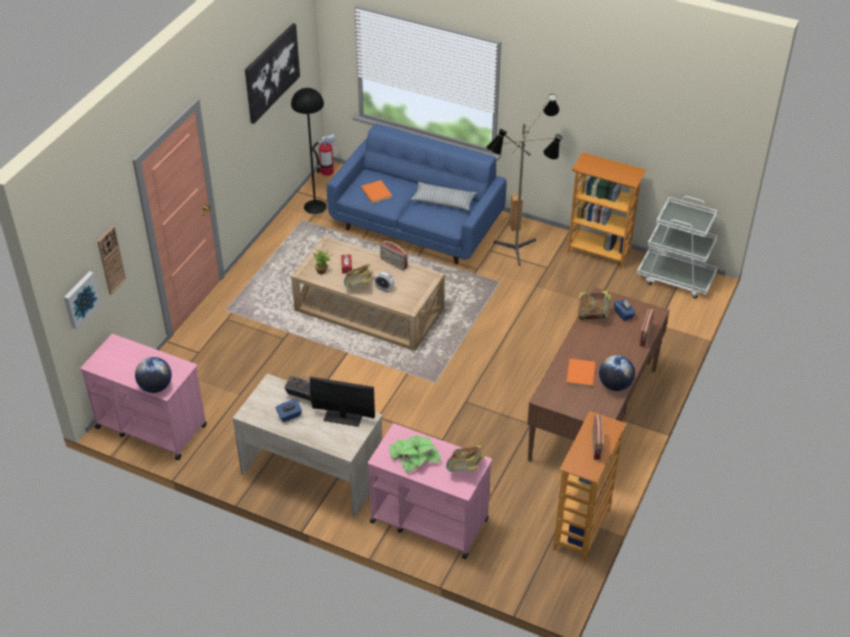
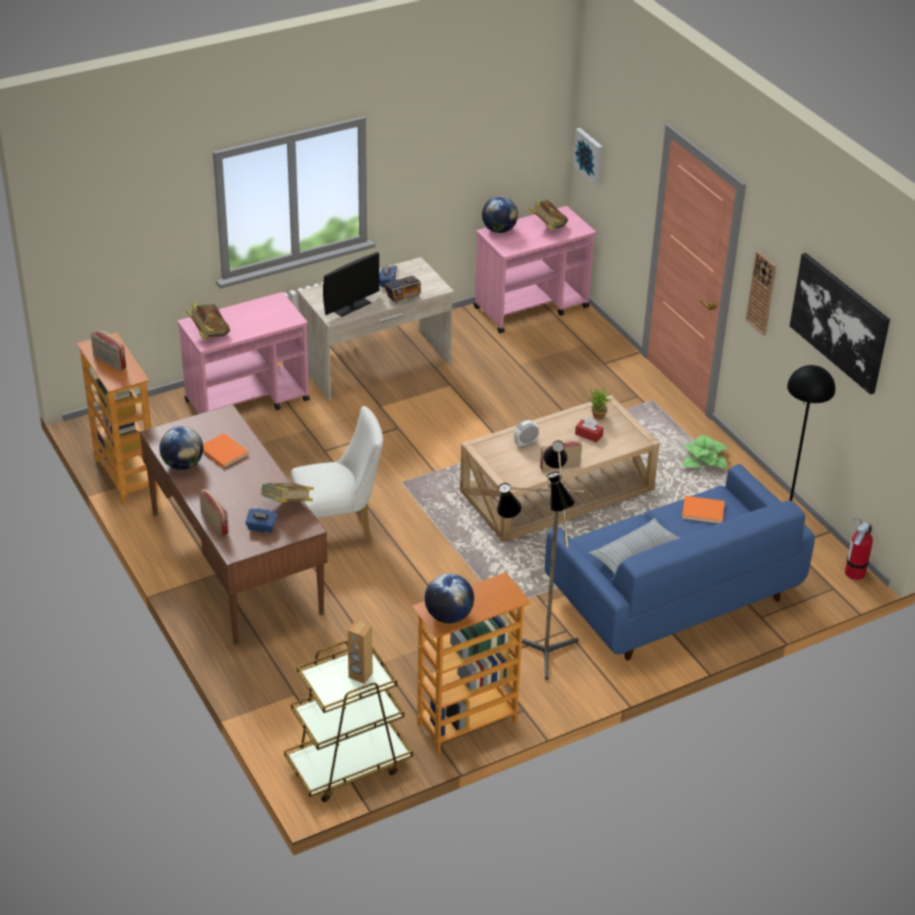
camera: 125 degrees right, 5 degrees down
wall clock [97,226,126,295] -> wall clock moved to [746,251,776,336]
book [344,264,373,288] -> book moved to [529,200,568,230]
potted plant [389,436,441,474] -> potted plant moved to [683,435,728,469]
brown speaker [509,194,523,231] -> brown speaker moved to [347,620,373,684]
white cart [637,196,718,299] -> brown cart [284,641,413,802]
none -> white chair [291,406,383,541]
none -> globe [425,573,474,623]

